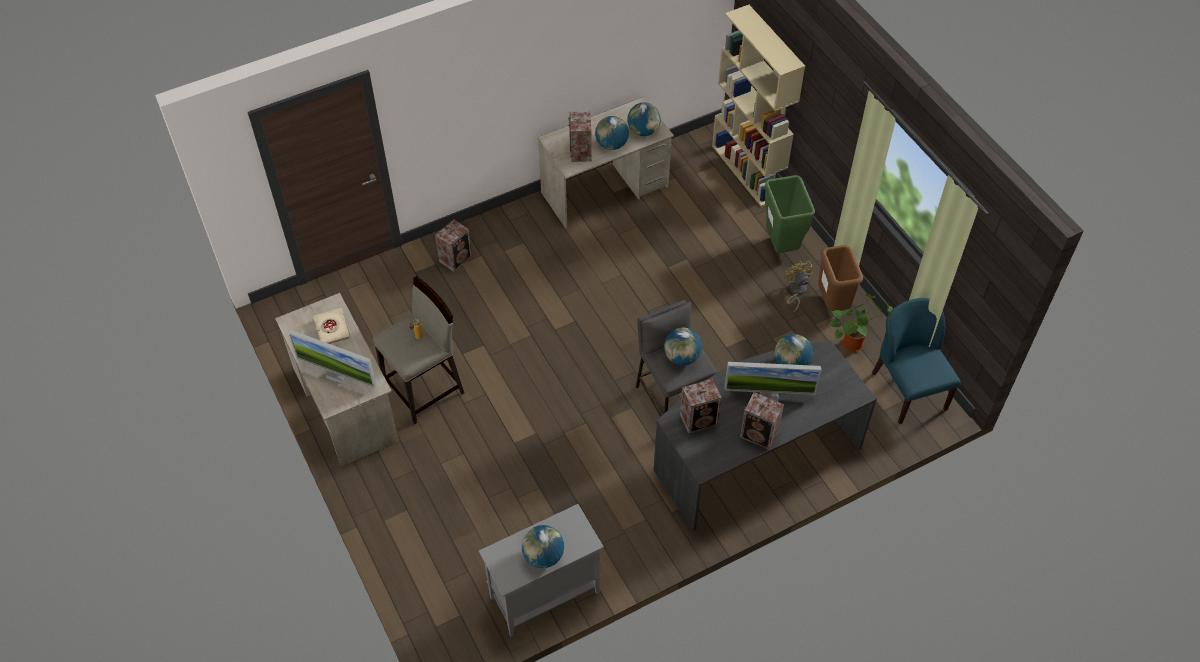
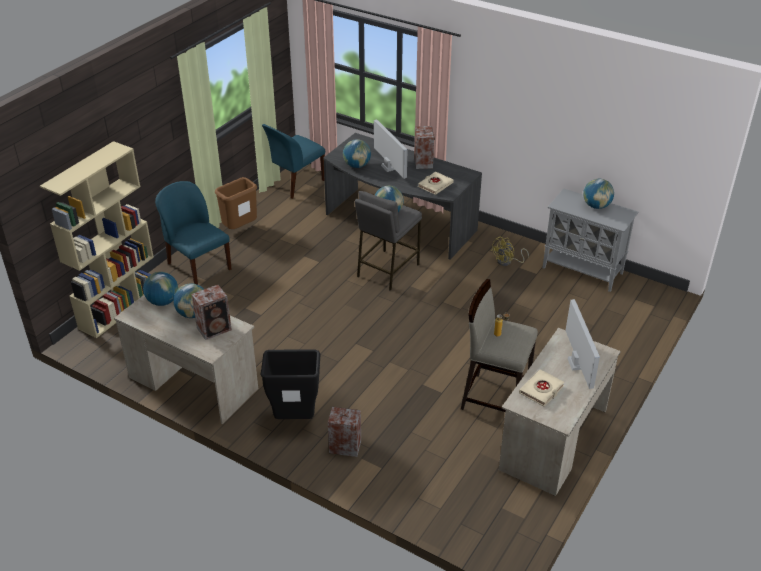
camera: 120 degrees left, 15 degrees down
speaker [680,379,722,434] -> beige book [418,172,453,195]
green trash can [765,175,815,253] -> blue chair [155,181,231,285]
yellow fan [784,260,814,312] -> yellow fan moved to [491,237,529,266]
potted plant [829,293,893,352] -> none
none -> black trash can [261,350,321,419]

